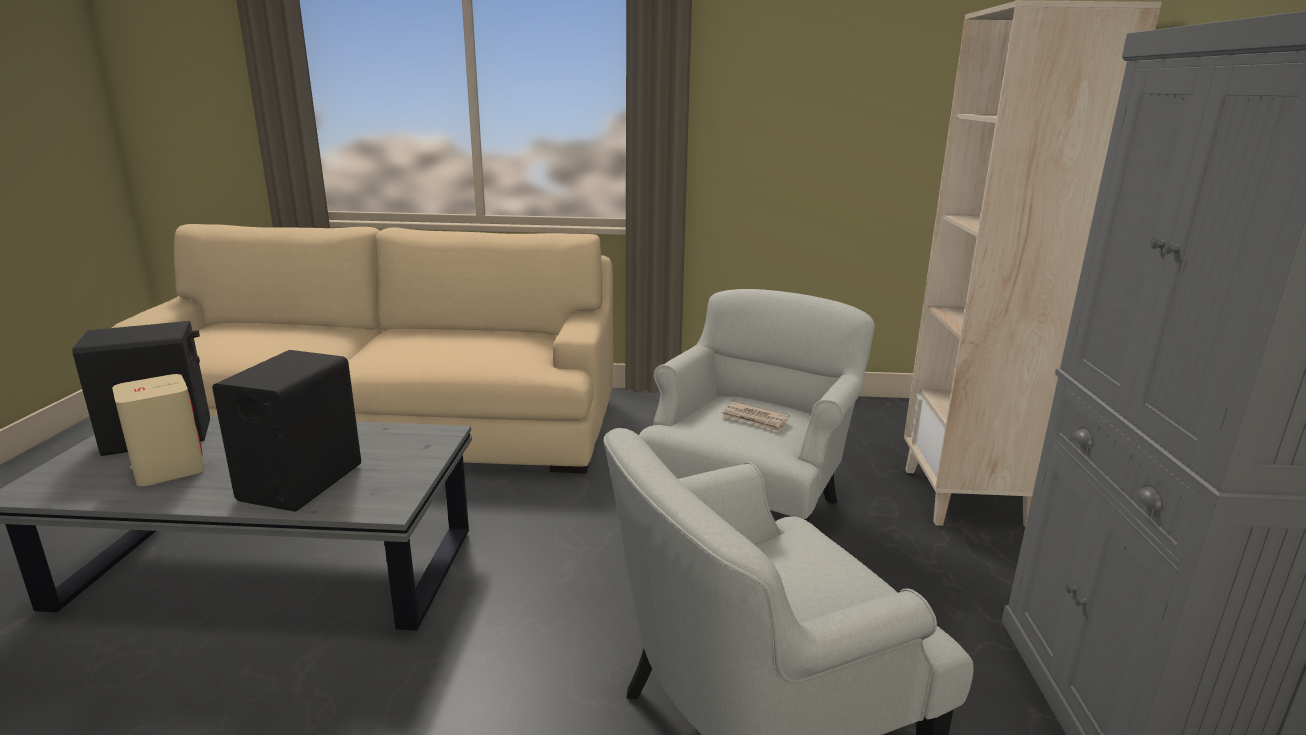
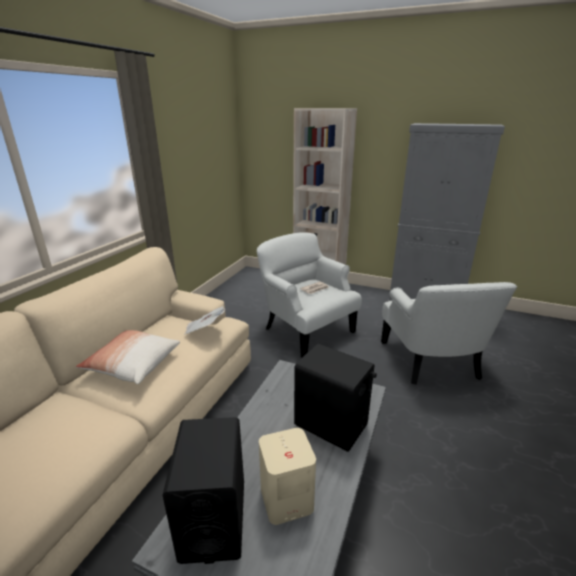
camera: 70 degrees left, 5 degrees up
none -> pillow [76,330,180,384]
none -> newspaper [184,306,225,335]

